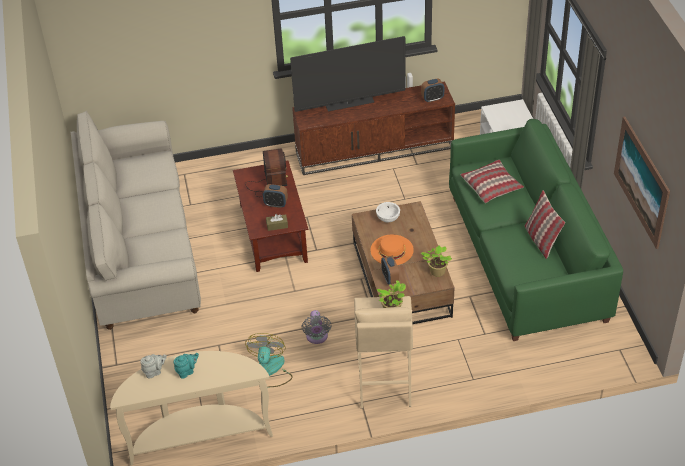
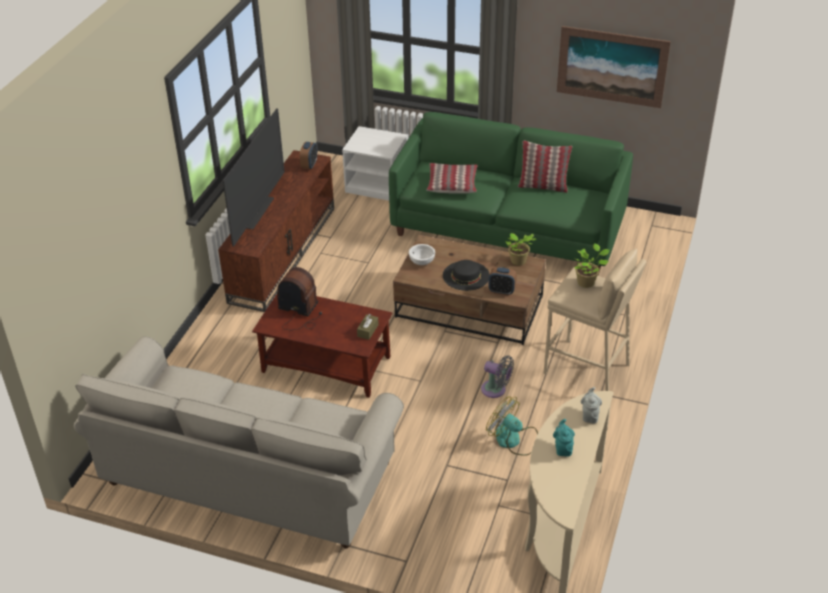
camera: 60 degrees left, 5 degrees down
grey teapot [140,354,167,378] -> grey teapot moved to [581,387,602,423]
alarm clock [263,184,288,208] -> none
orange hat [370,234,414,265] -> black hat [443,260,490,291]

